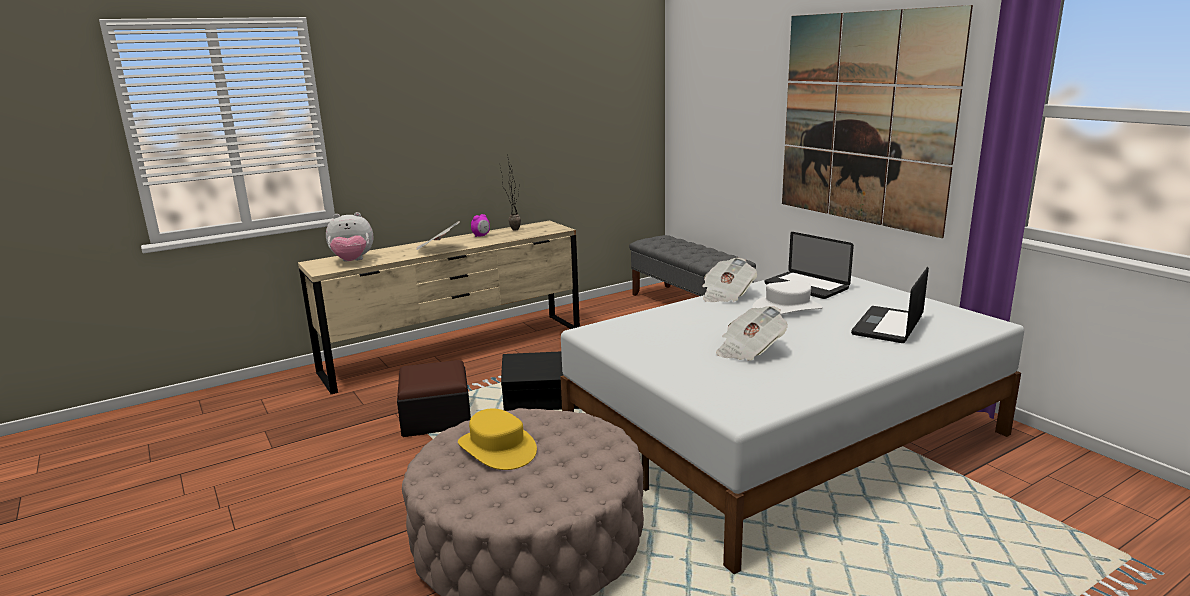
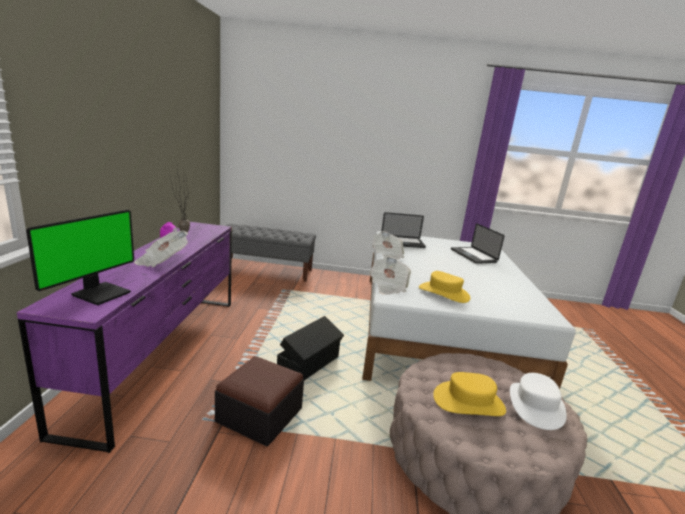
camera: 55 degrees left, 0 degrees up
beige dresser [298,220,580,394] -> purple dresser [17,222,232,453]
plush toy [326,212,373,261] -> monitor [26,210,134,305]
newspaper [716,306,788,361] -> newspaper moved to [370,256,411,295]
white hat [753,280,823,314] -> white hat moved to [510,373,567,430]
picture [782,5,973,238] -> none
none -> yellow hat [419,271,470,303]

